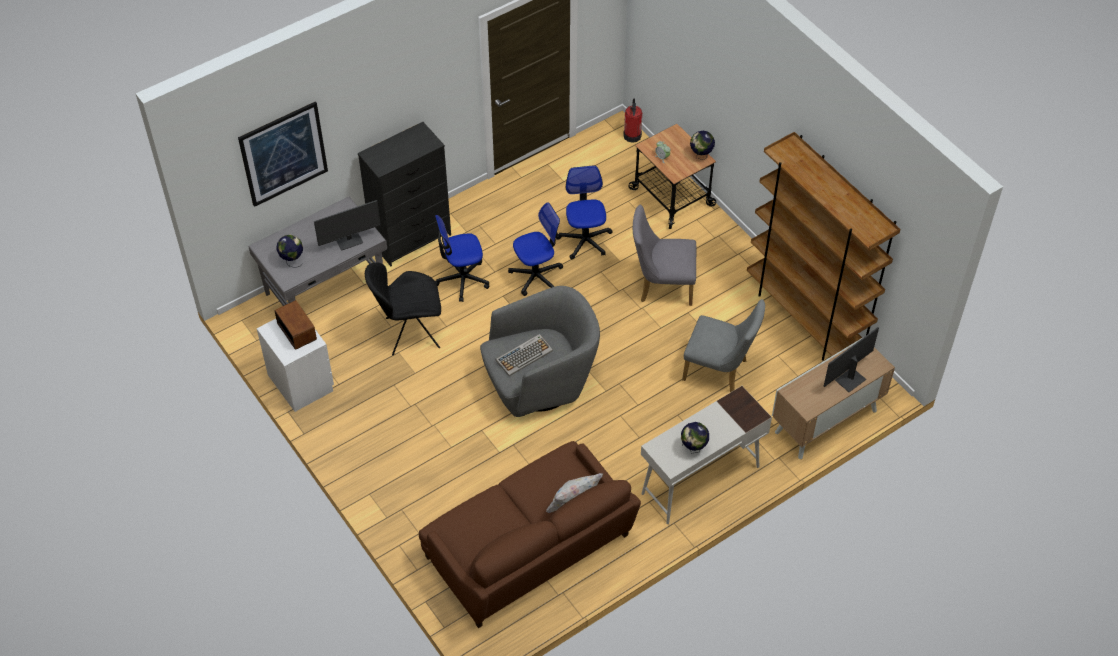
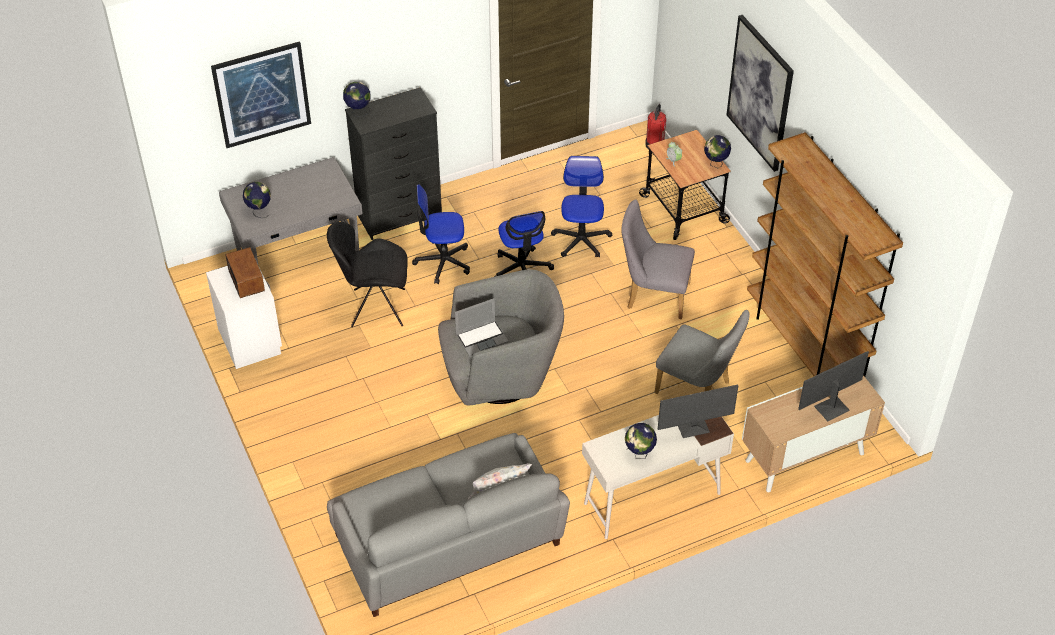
camera: 10 degrees right, 5 degrees down
monitor [314,200,381,251] -> monitor moved to [658,384,738,438]
brown sofa [419,441,641,628] -> grey sofa [327,433,570,617]
keyboard [496,334,553,376] -> laptop [455,298,508,356]
office chair [508,202,563,296] -> office chair turned 90 degrees clockwise [494,211,554,277]
none -> globe [343,82,370,117]
none -> picture [726,15,794,172]

